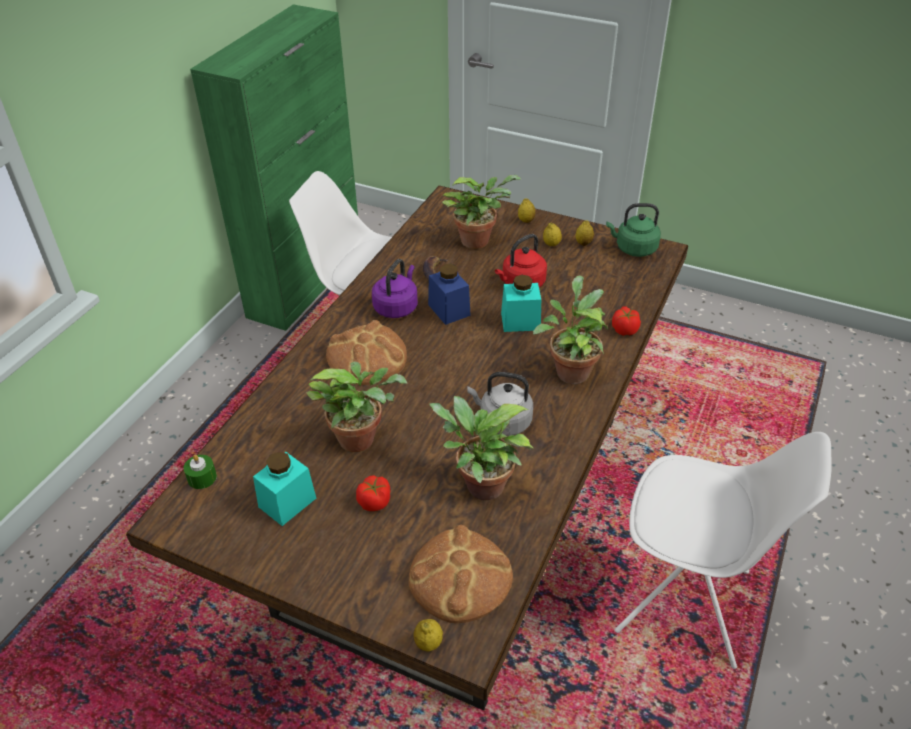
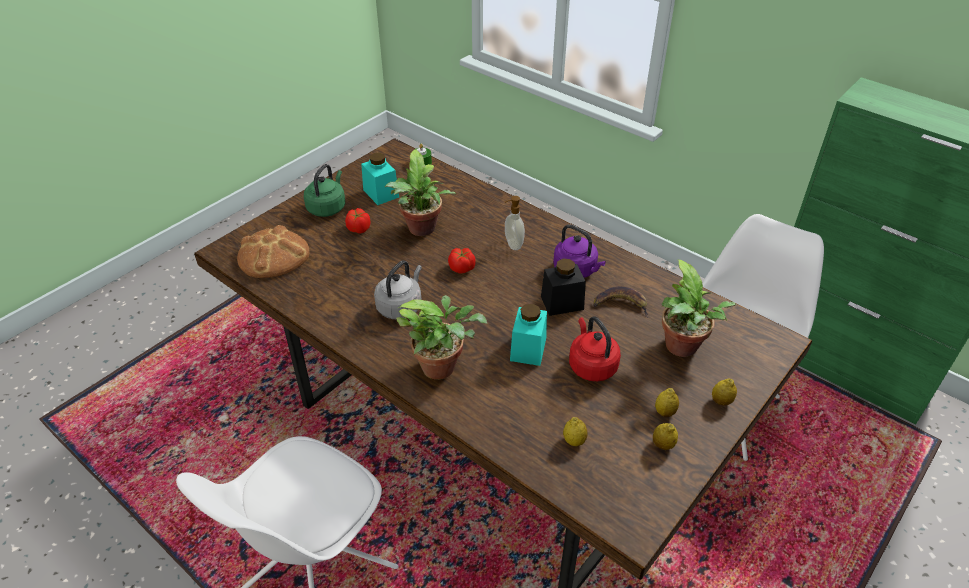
camera: 105 degrees right, 0 degrees up
bread [326,320,407,385] -> soap dispenser [505,196,525,250]
lemon [414,619,443,652] -> lemon moved to [563,417,588,446]
blue jar [428,264,471,325] -> black jar [541,258,586,316]
potted plant [429,396,534,500] -> none
green kettle [606,203,661,257] -> green kettle moved to [304,164,345,217]
tomato [612,306,641,336] -> tomato moved to [448,248,476,274]

